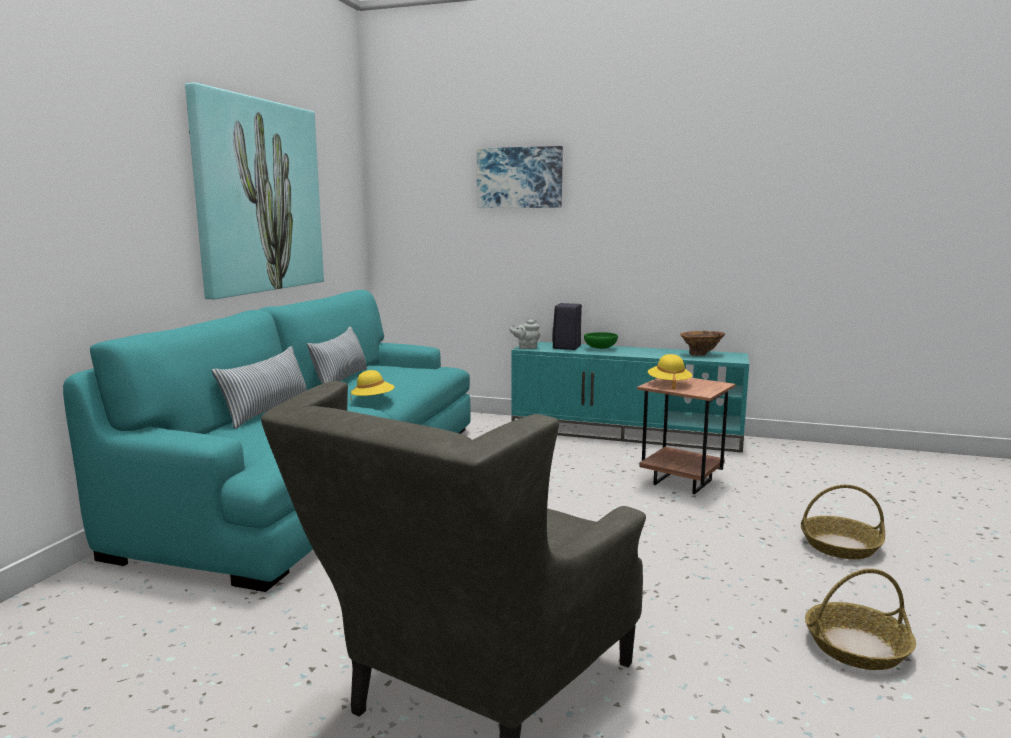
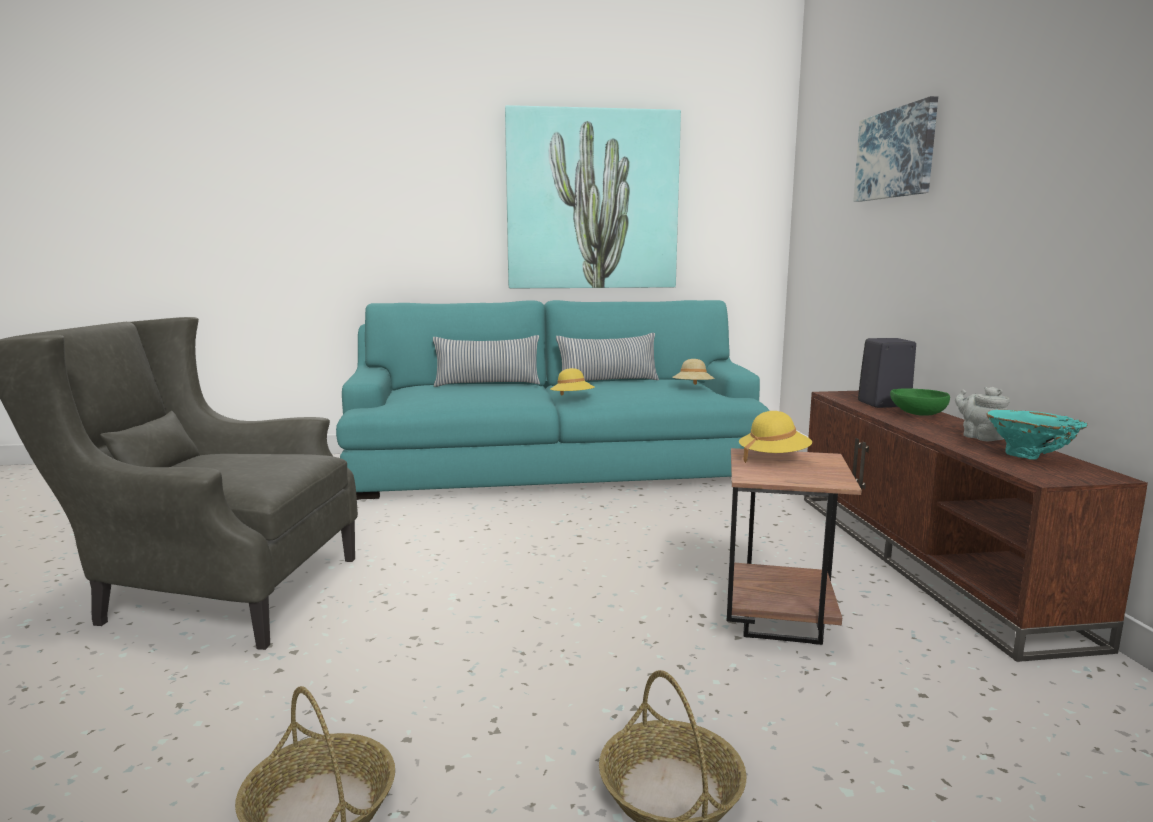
camera: 65 degrees right, 0 degrees up
grey teapot [509,319,540,349] -> grey teapot moved to [955,387,1010,441]
turquoise tv stand [511,342,749,453] -> brown tv stand [804,391,1148,662]
brown vase [680,331,725,356] -> turquoise vase [986,410,1088,460]
none -> beige hat [673,359,715,385]

